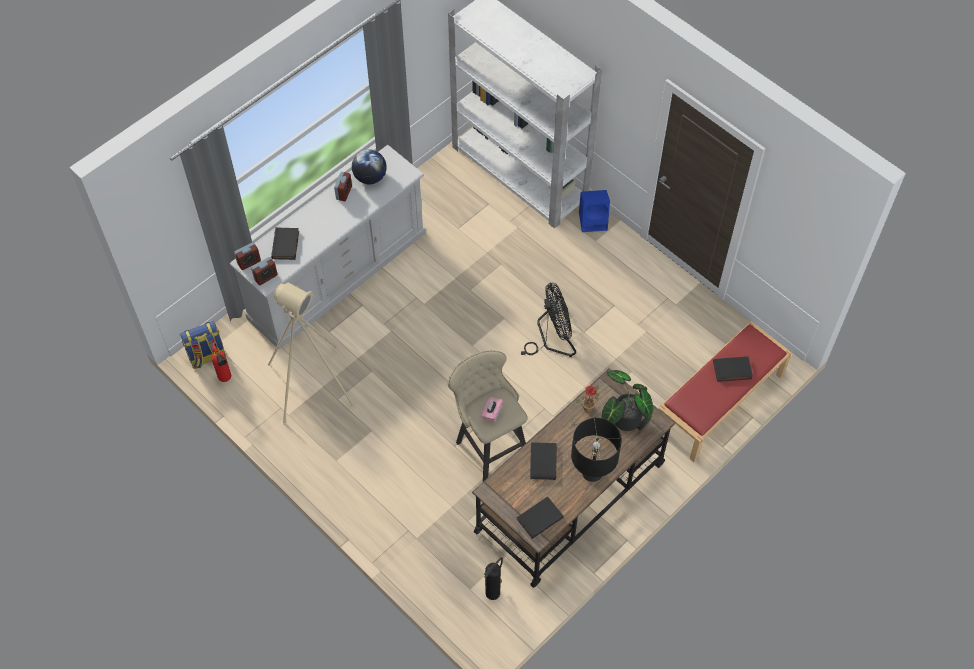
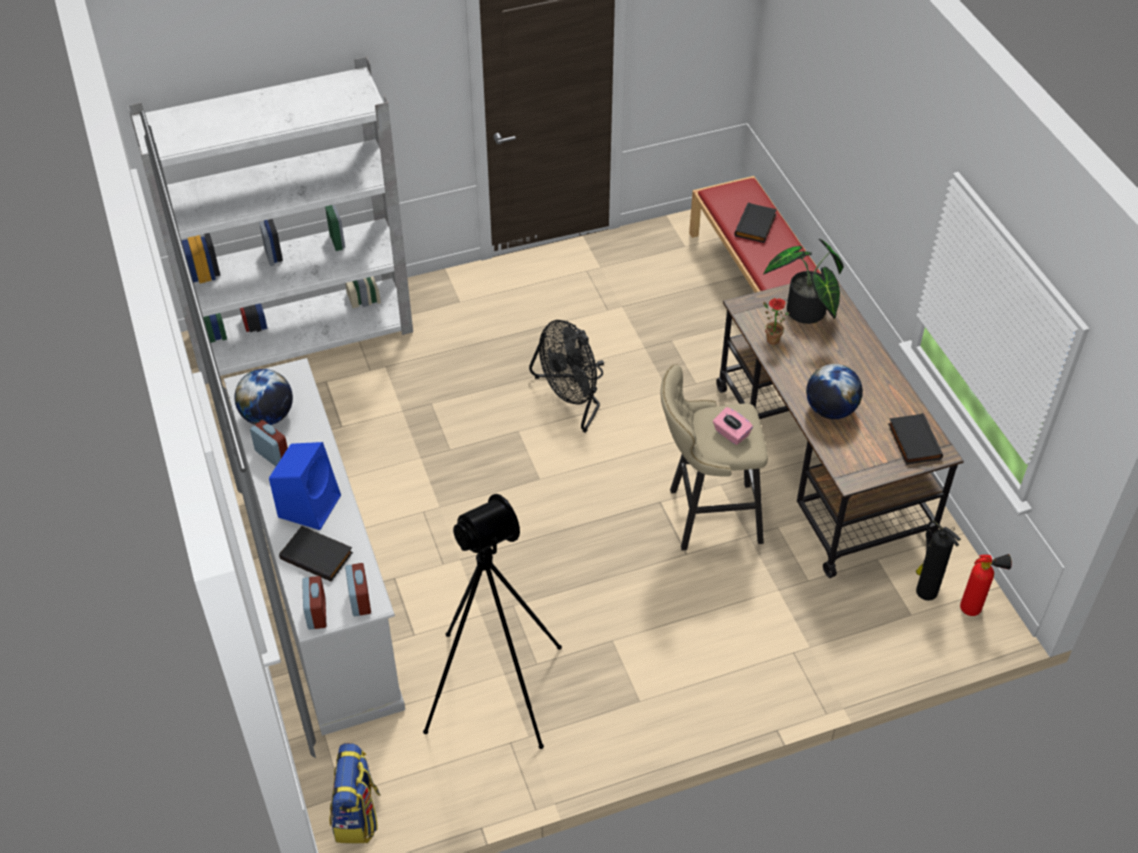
camera: 65 degrees left, 10 degrees down
fire extinguisher [212,344,231,382] -> fire extinguisher moved to [960,554,1012,616]
beige floor lamp [267,283,355,425] -> black floor lamp [423,494,562,749]
black fan [520,282,576,357] -> black fan turned 135 degrees counterclockwise [529,320,605,433]
black book [530,442,557,480] -> globe [806,364,863,419]
black table lamp [571,418,622,482] -> none
blue speaker [579,190,610,232] -> blue speaker moved to [269,442,341,530]

